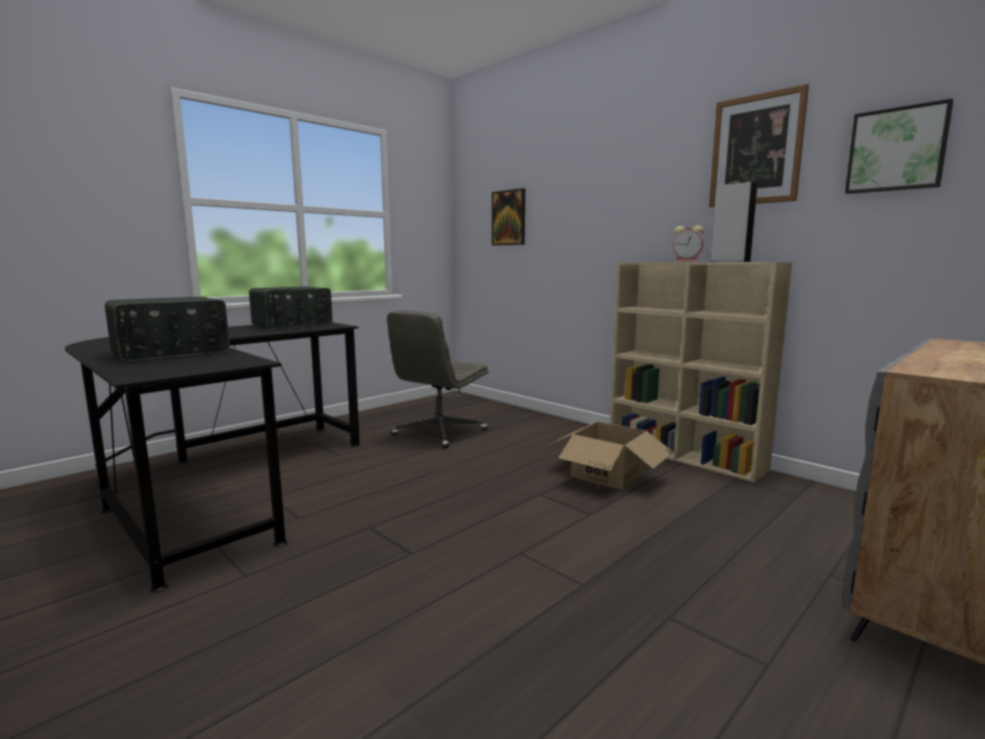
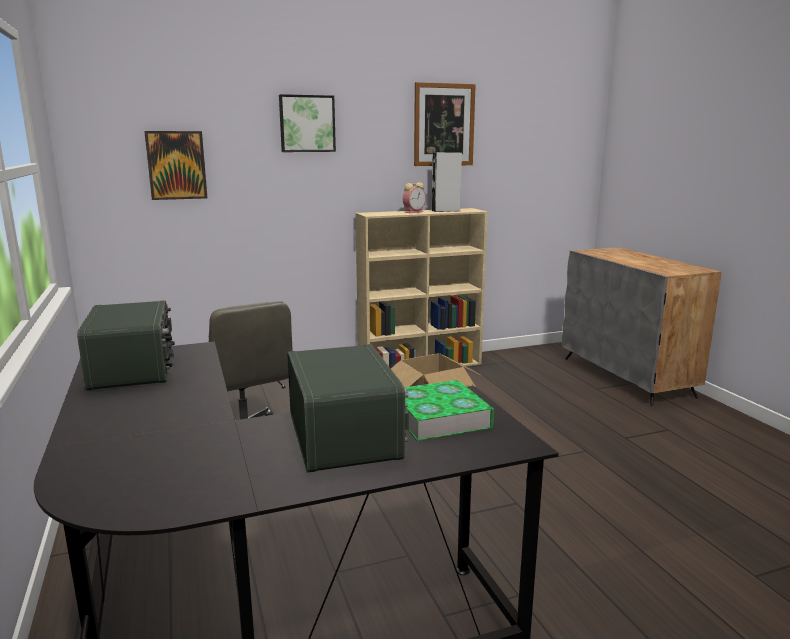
camera: 65 degrees left, 5 degrees up
picture [845,99,953,194] -> picture moved to [279,94,336,152]
none -> book [404,380,494,441]

